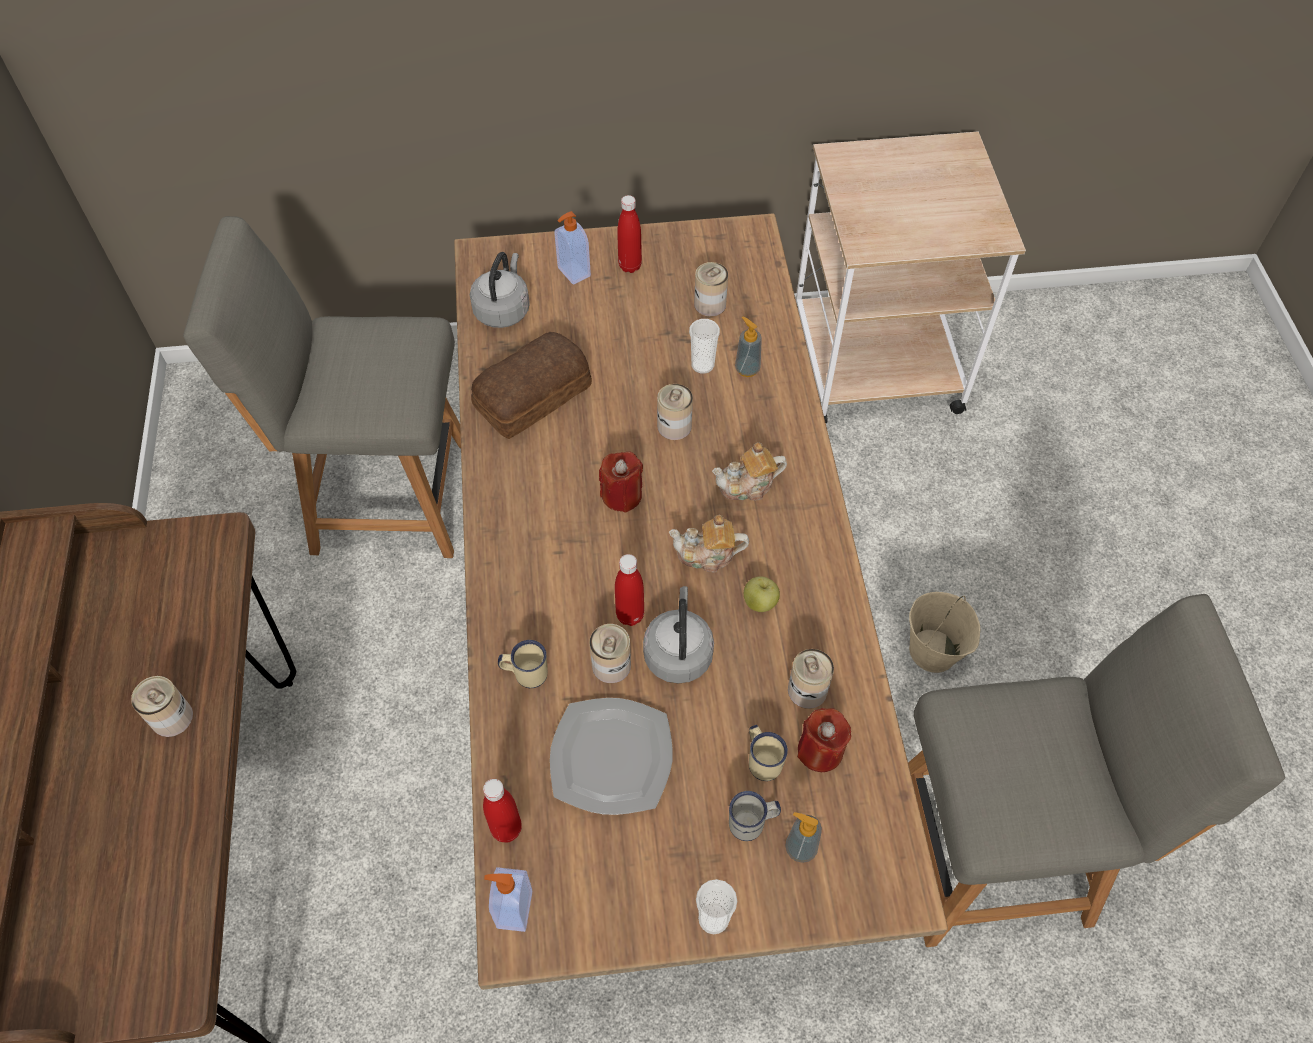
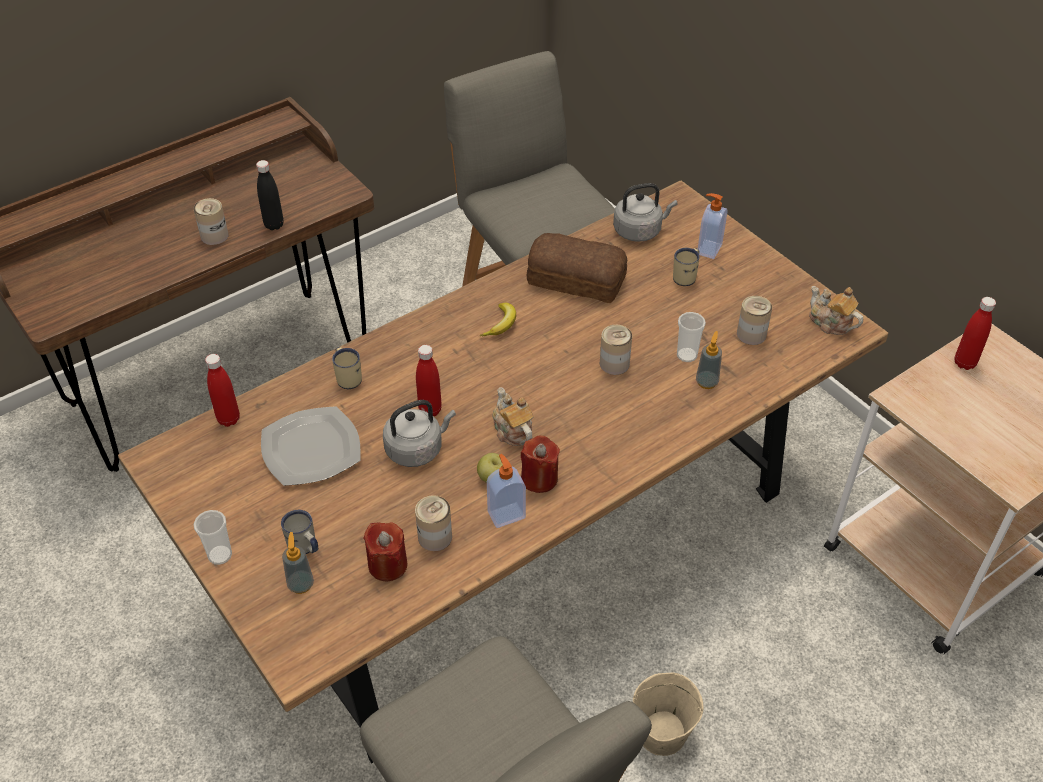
camera: 60 degrees right, 10 degrees down
soap dispenser [484,867,532,932] -> soap dispenser moved to [487,454,526,528]
can [590,624,631,683] -> none
red candle [599,452,643,513] -> red candle moved to [521,435,560,493]
red bottle [617,195,642,273] -> red bottle moved to [955,297,996,370]
teapot [712,442,787,501] -> teapot moved to [809,286,863,335]
beige mug [749,725,788,781] -> beige mug moved to [673,248,699,286]
none -> black bottle [256,160,284,230]
none -> banana [480,303,516,336]

